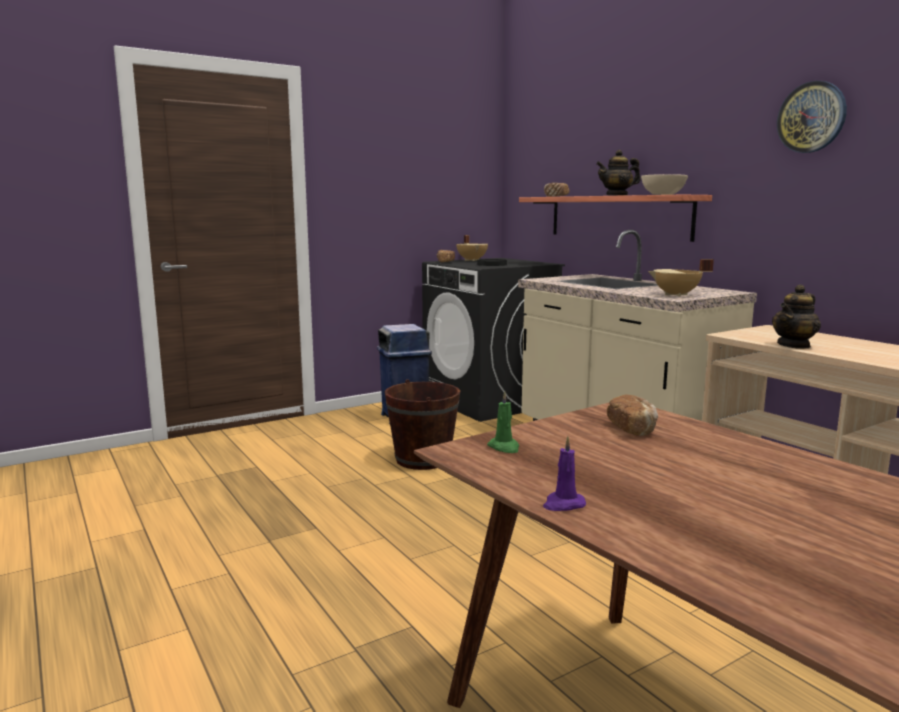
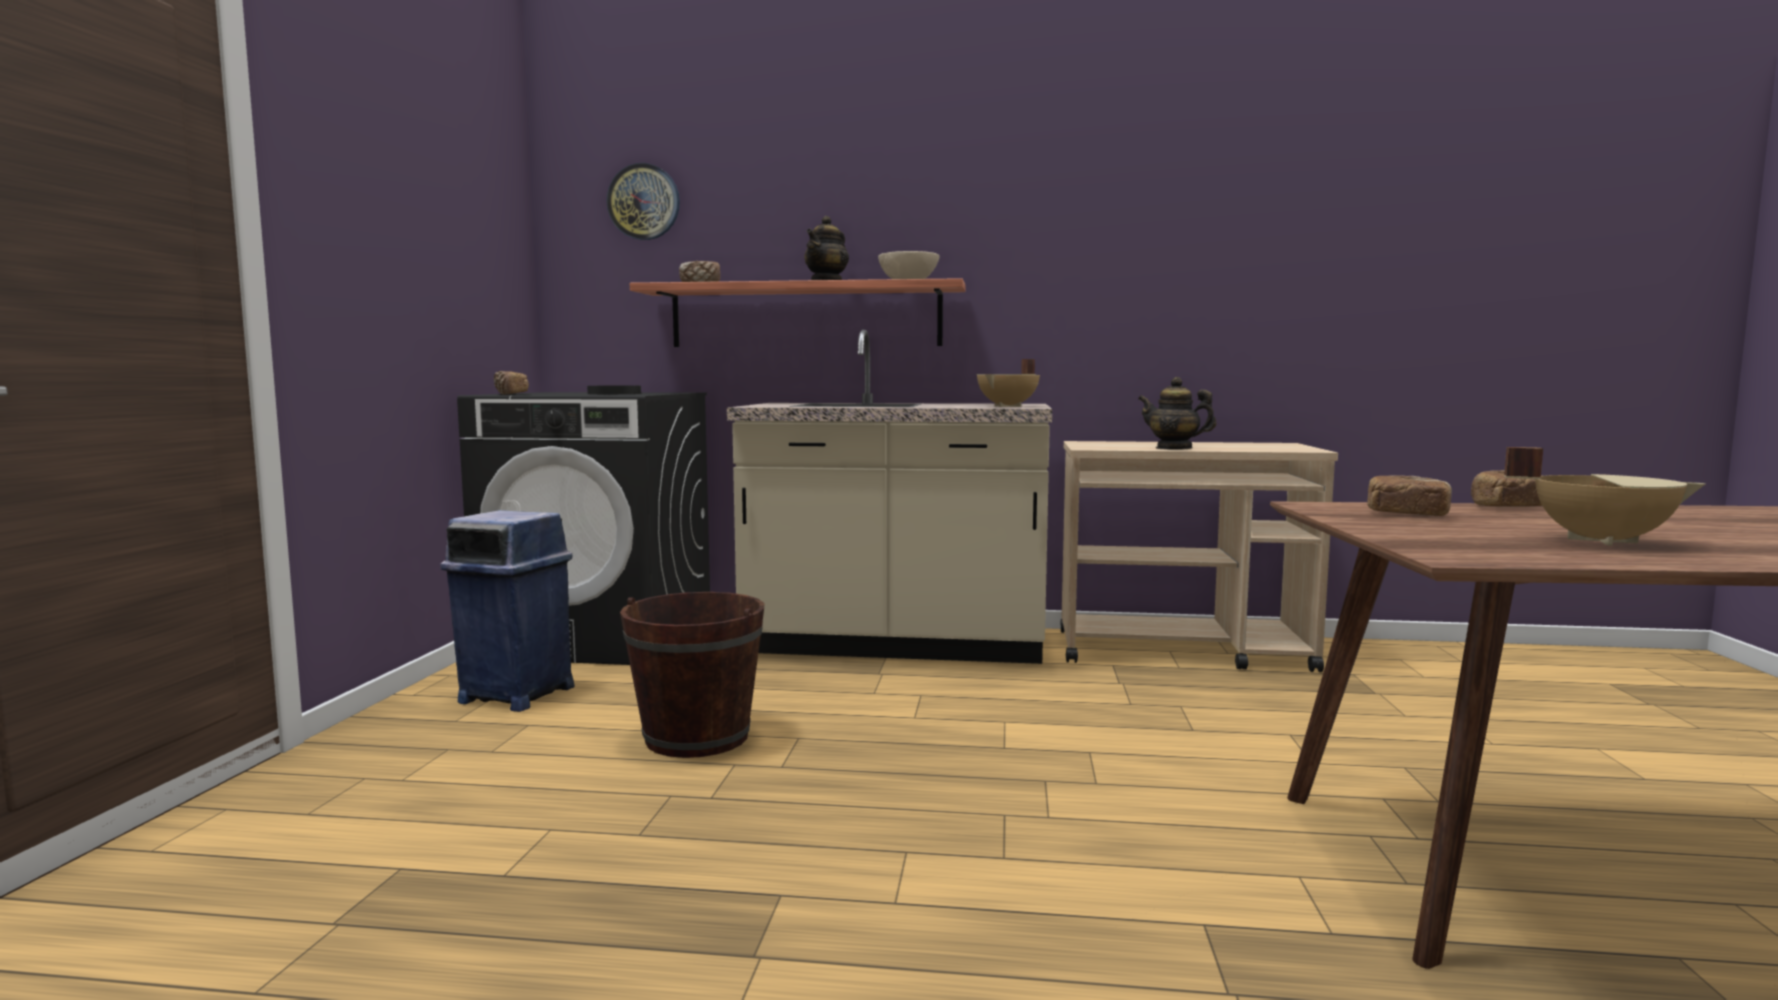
camera: 50 degrees left, 5 degrees down
beige cooking pot [456,235,488,261] -> beige cooking pot moved to [1504,447,1705,546]
green candle [487,391,519,453] -> none
purple candle [543,436,586,511] -> none
teapot [772,284,821,349] -> teapot turned 120 degrees clockwise [1138,377,1216,450]
wall clock [777,81,847,153] -> wall clock moved to [606,163,680,240]
none -> bread [1471,470,1542,507]

